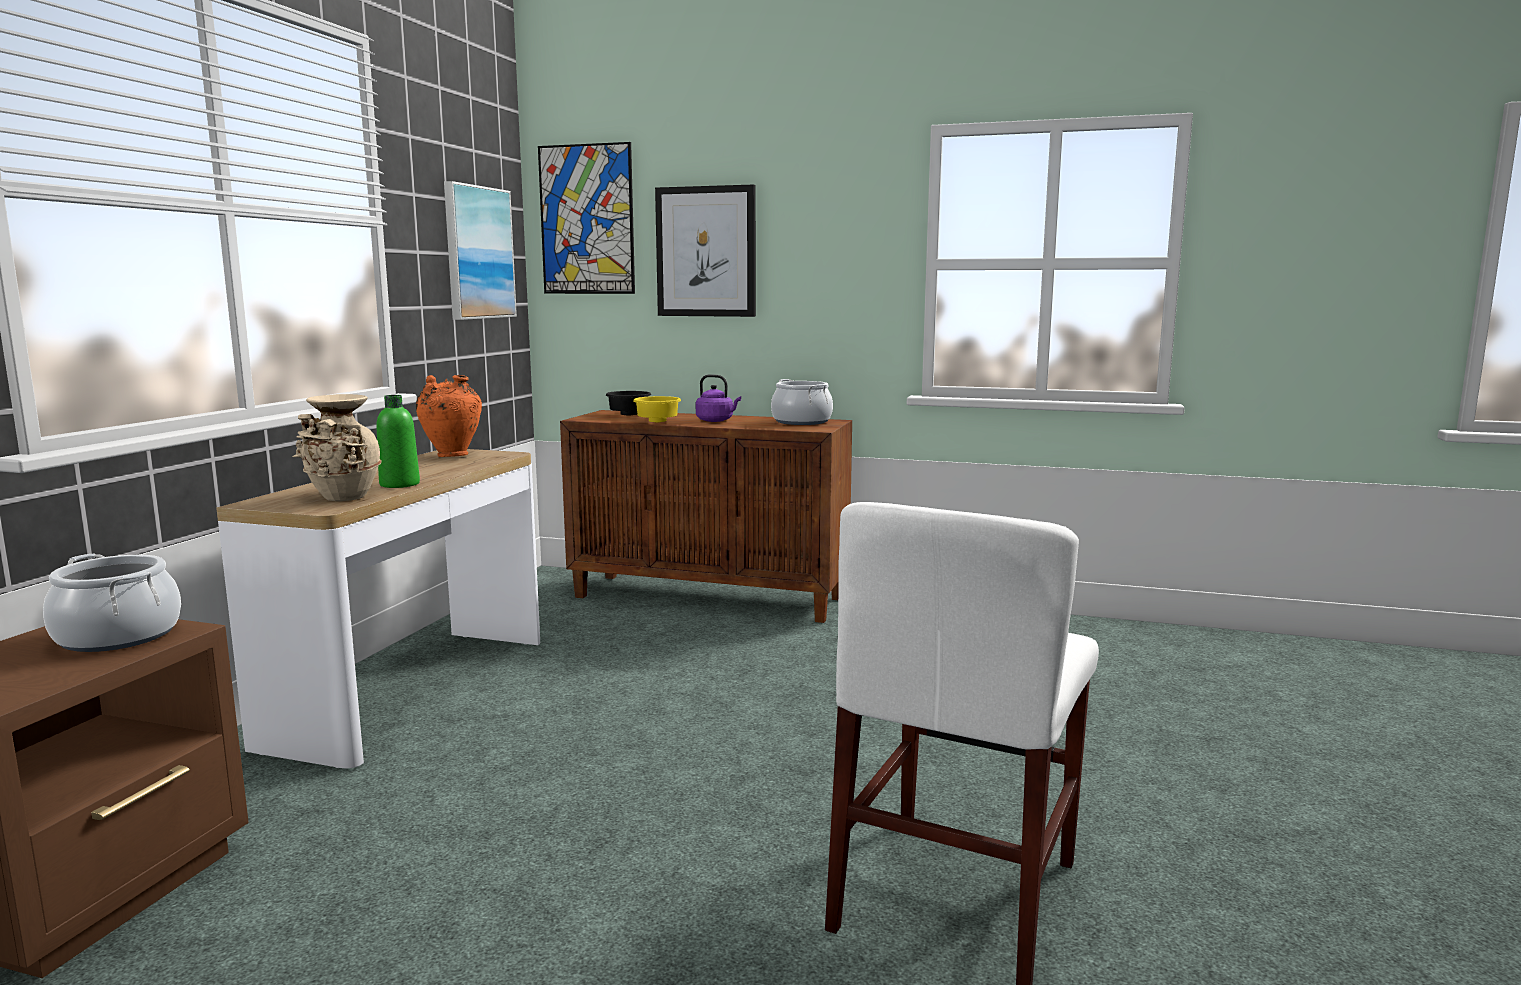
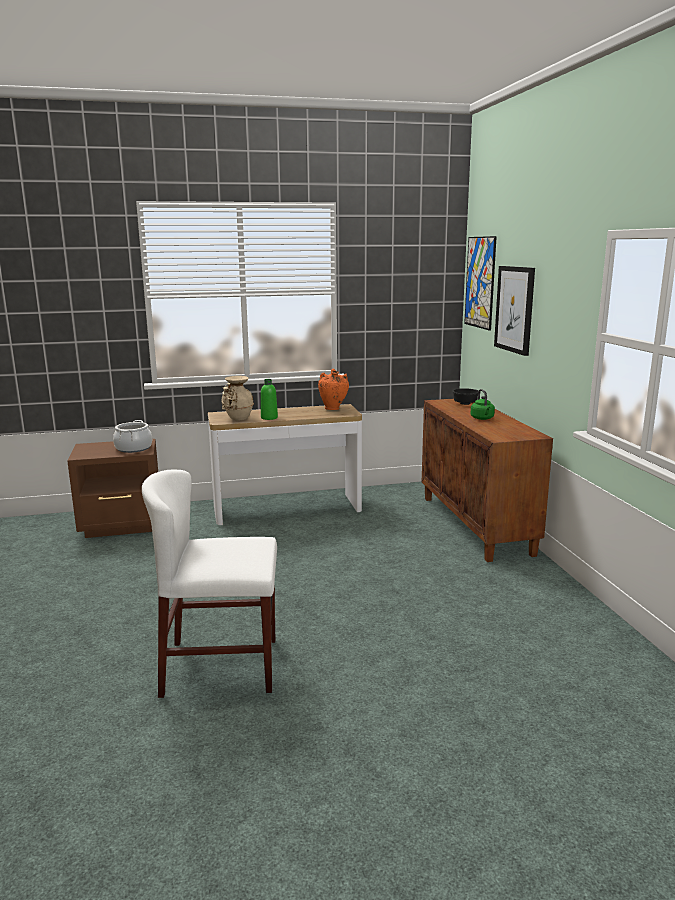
camera: 60 degrees right, 5 degrees up
picture [444,181,517,320] -> none
yellow bowl [633,396,681,422] -> none
purple kettle [696,374,741,422] -> green kettle [471,389,495,420]
cooking pot [771,379,833,425] -> none

